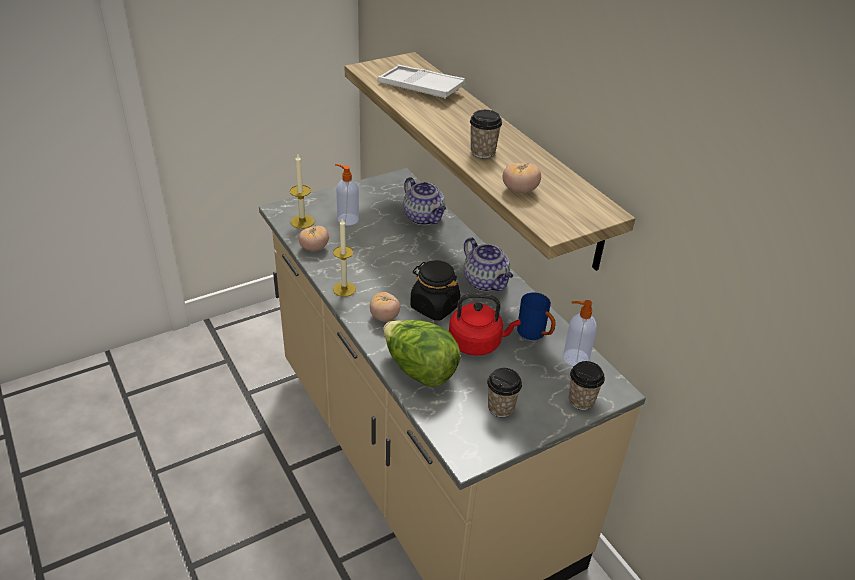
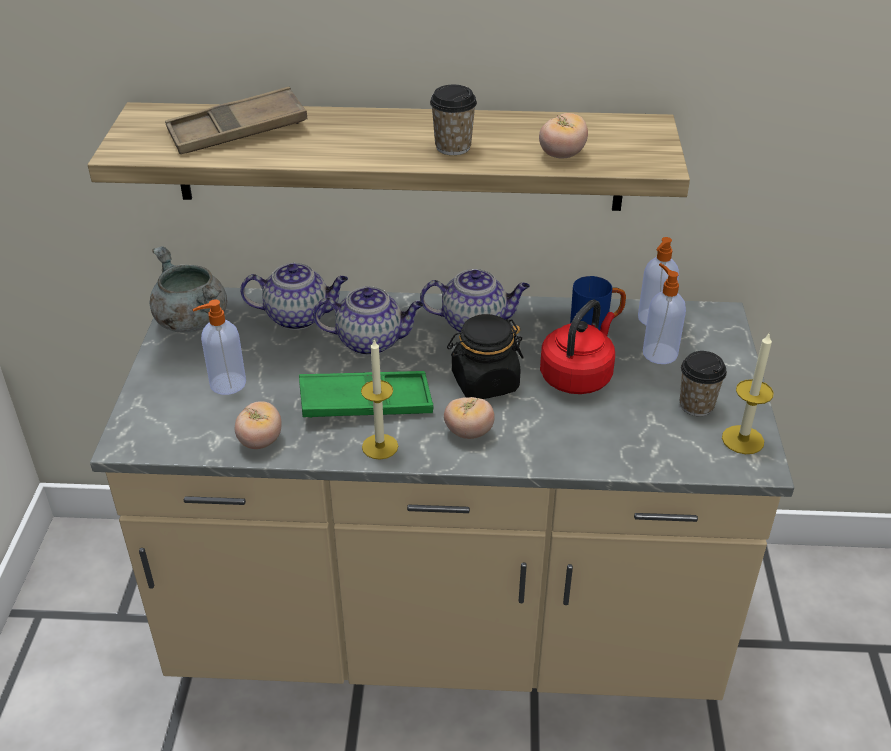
camera: 55 degrees left, 0 degrees up
candle [290,155,315,229] -> candle moved to [722,334,774,454]
white tray [378,65,465,99] -> brown tray [165,87,308,154]
lettuce [383,320,461,387] -> none
cup [569,361,605,410] -> none
none -> grey cooking pot [150,246,227,333]
none -> green tray [299,371,434,418]
none -> teapot [313,286,424,355]
none -> soap dispenser [643,263,686,364]

